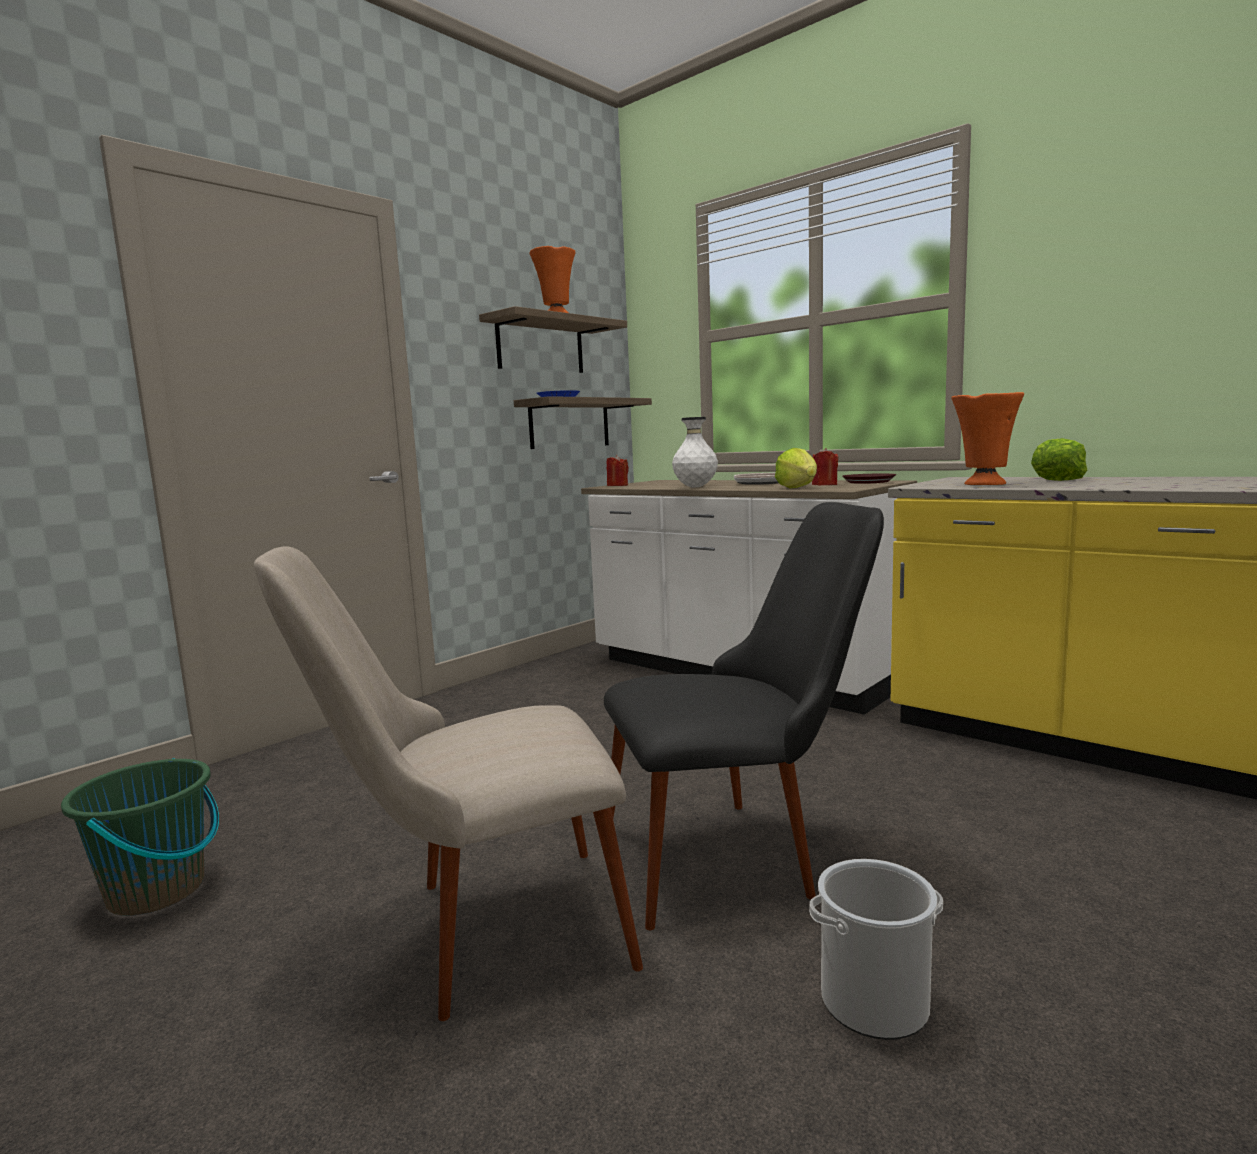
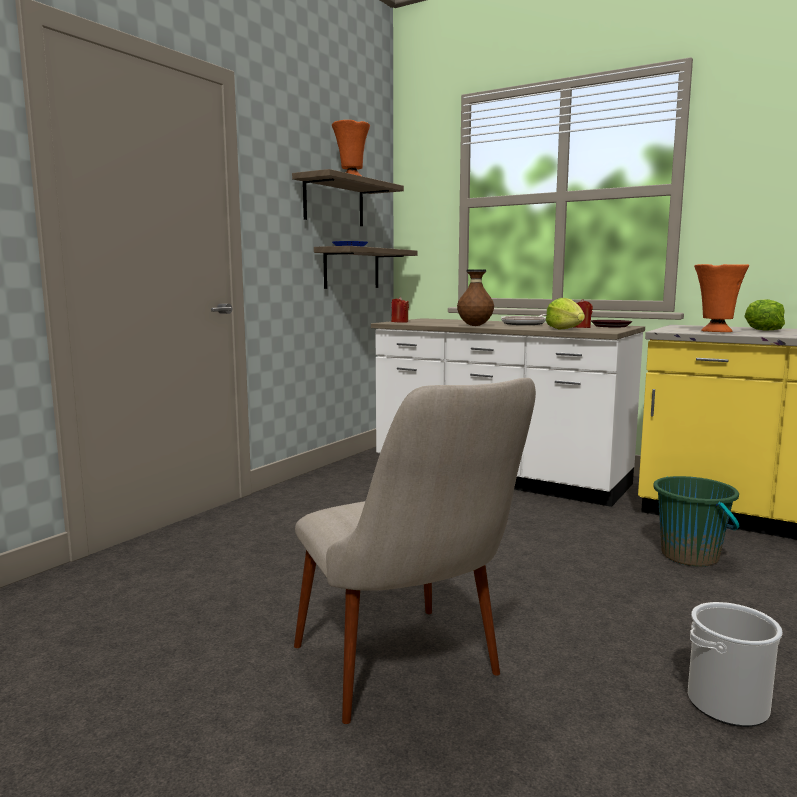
camera: 10 degrees left, 0 degrees up
green bucket [61,758,219,916] -> green bucket moved to [653,476,739,567]
beige chair [254,547,643,1021] -> beige chair turned 90 degrees counterclockwise [294,378,536,724]
black chair [604,502,884,930] -> none
white vase [672,417,718,488] -> brown vase [457,269,494,326]

